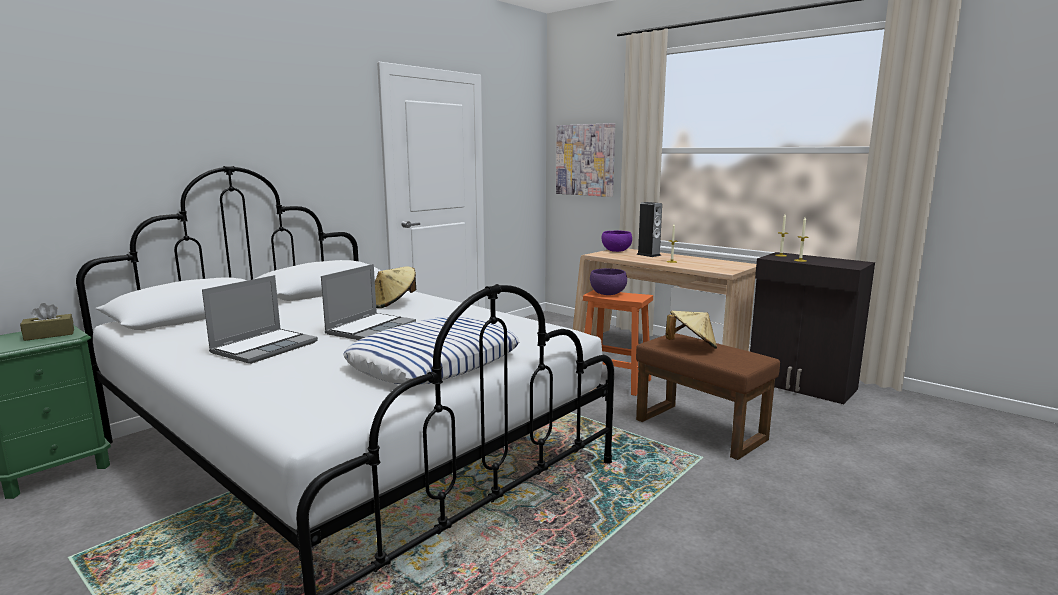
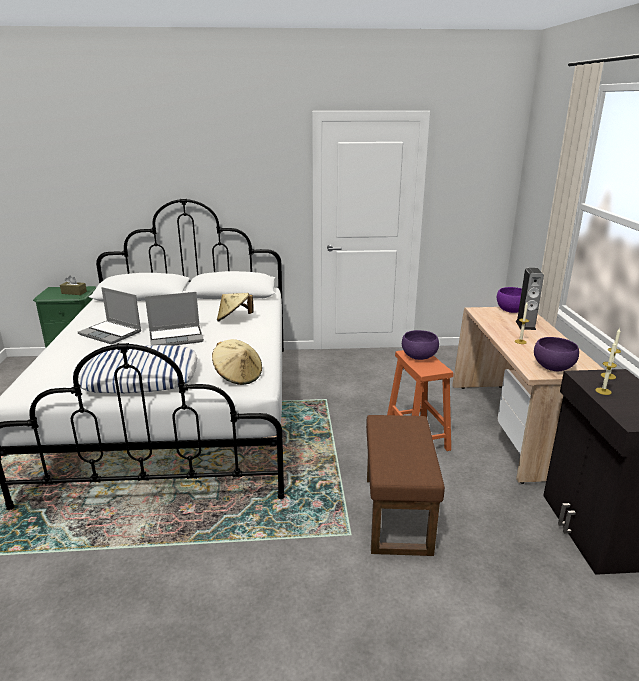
camera: 45 degrees right, 10 degrees up
laptop [202,275,318,364] -> laptop turned 45 degrees clockwise [78,287,141,344]
picture [556,123,615,197] -> none
beige hat [665,311,717,349] -> beige hat moved to [212,339,262,385]
none -> purple bowl [534,337,579,371]

